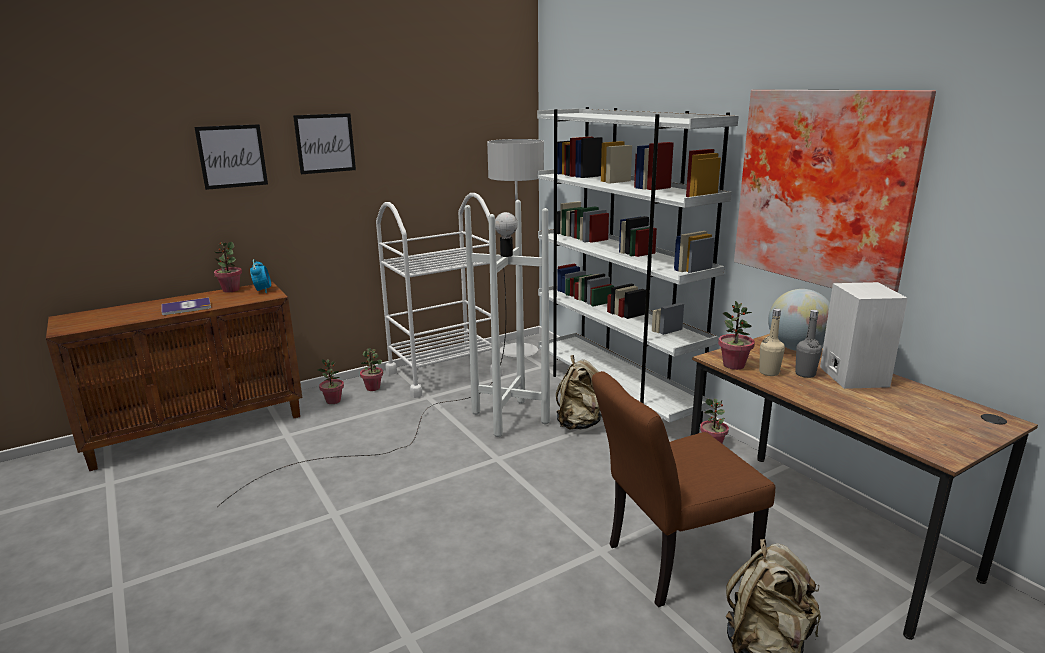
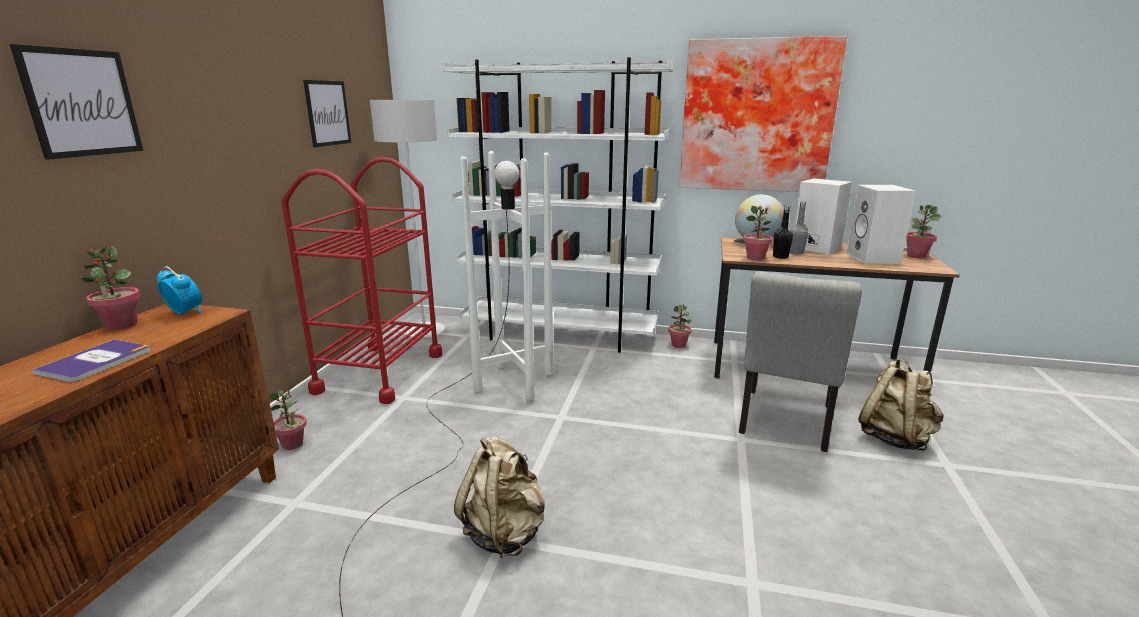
camera: 45 degrees left, 0 degrees up
picture [293,113,356,174] -> picture moved to [303,80,351,147]
potted plant [360,348,383,391] -> potted plant moved to [906,205,941,258]
white cart [376,193,502,398] -> red cart [281,157,442,404]
beige backpack [556,355,602,430] -> beige backpack moved to [454,436,545,558]
brown chair [592,371,775,607] -> grey chair [739,271,862,452]
beige bottle [759,309,785,376] -> black bottle [773,205,793,259]
none -> white speaker [846,185,916,264]

